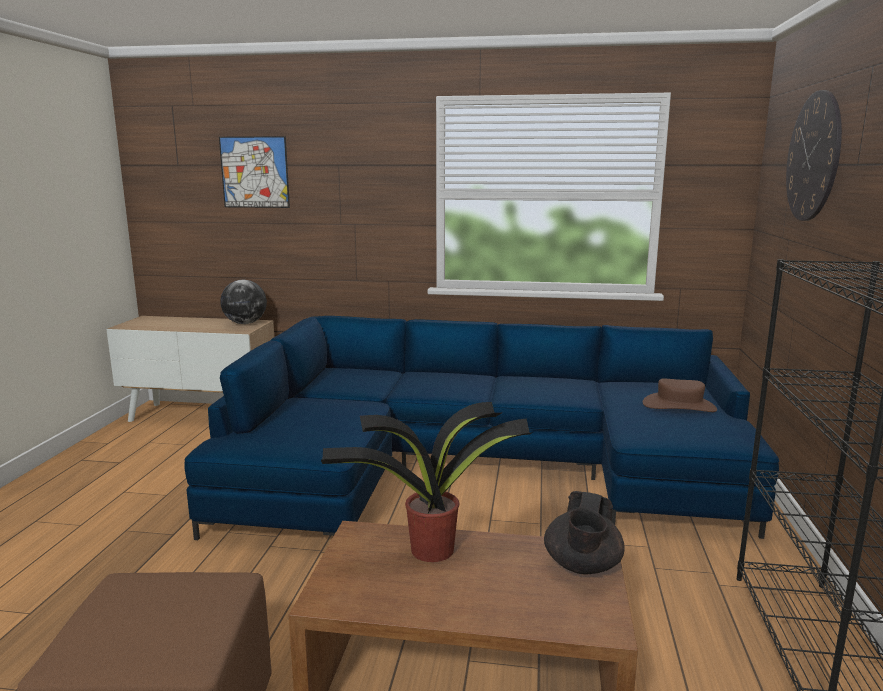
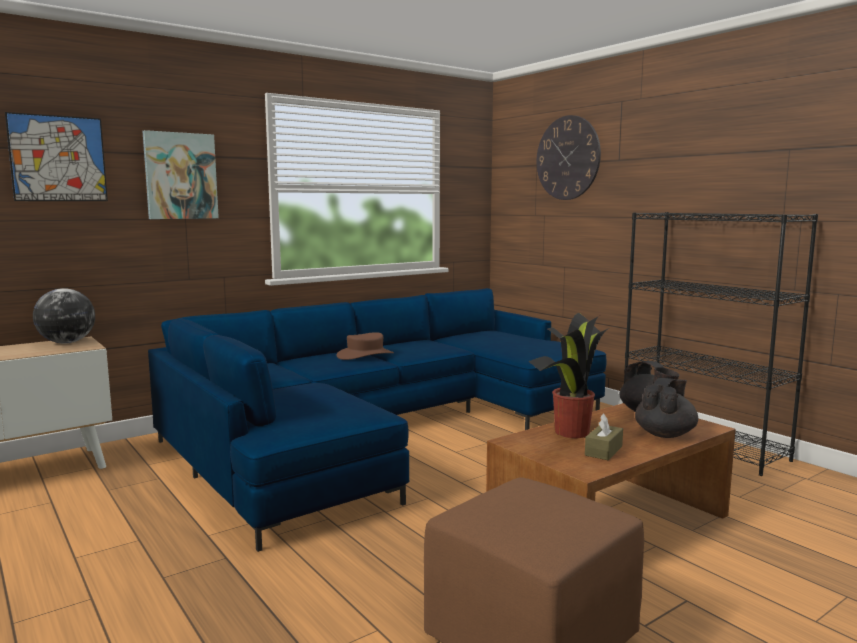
camera: 45 degrees left, 5 degrees down
brown hat [643,379,717,412] -> brown hat moved to [337,332,394,360]
none -> picture [142,130,219,219]
none -> brown tissue box [585,414,623,460]
none -> black teapot [635,378,698,438]

